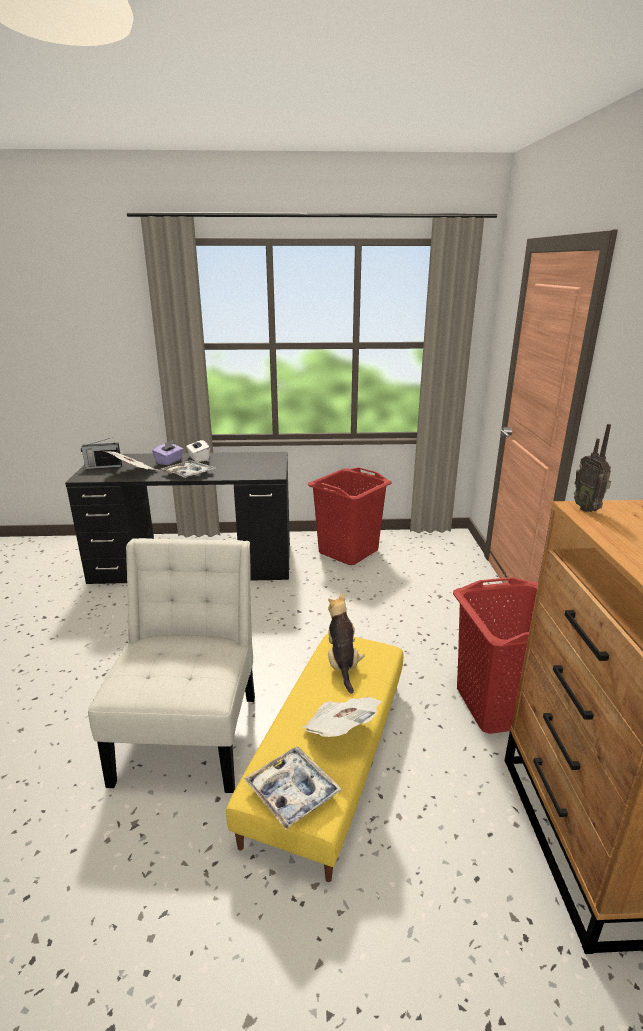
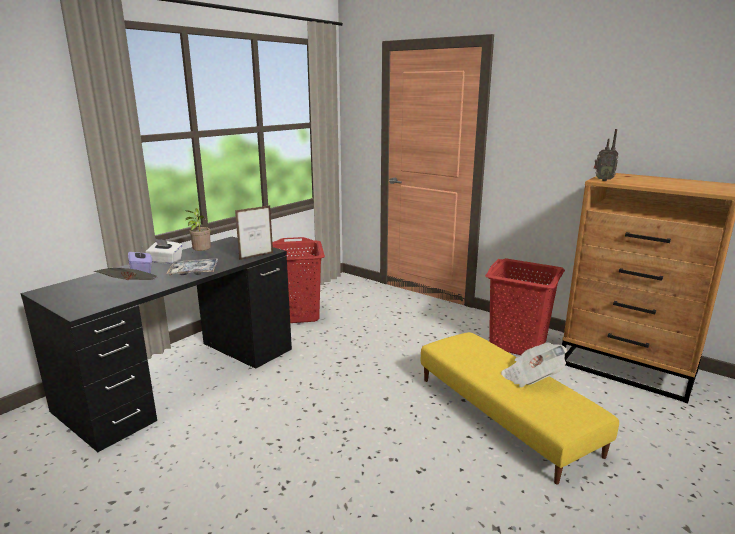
camera: 50 degrees left, 5 degrees down
radio [81,438,122,469] -> none
white chair [88,538,255,793] -> none
tray [243,747,342,830] -> none
plush toy [328,593,365,694] -> none
none -> potted plant [185,208,211,254]
none -> picture frame [235,205,273,260]

